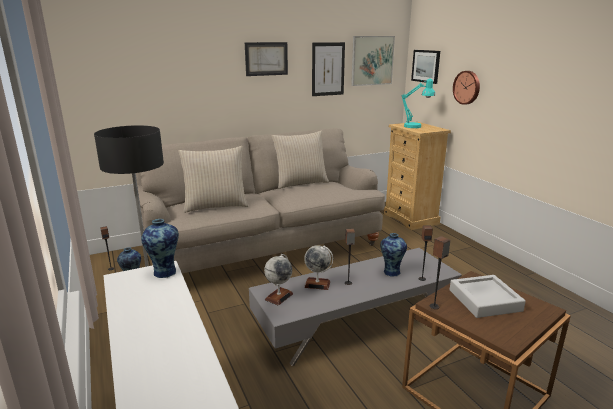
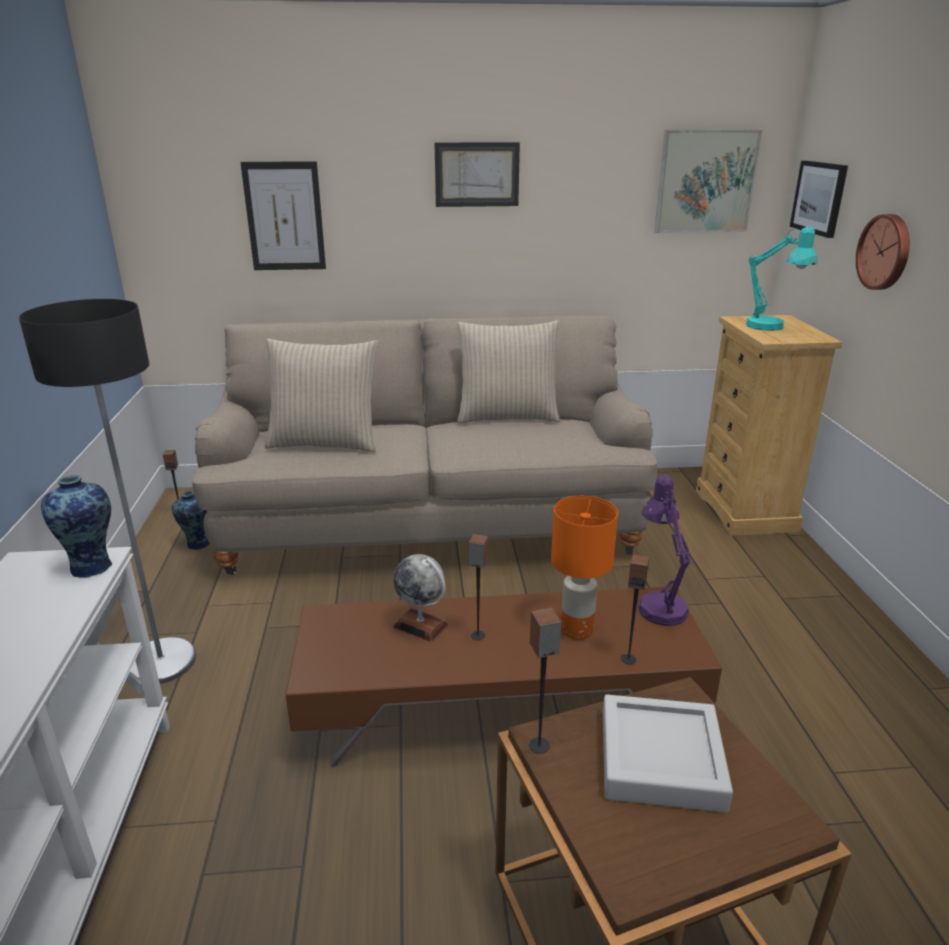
camera: 20 degrees right, 5 degrees up
grey coffee table [249,248,462,366] -> brown coffee table [286,586,722,767]
globe [264,254,293,306] -> none
picture [312,42,345,96] -> picture moved to [240,161,326,270]
vase [380,233,407,277] -> orange table lamp [551,495,618,640]
none -> purple table lamp [638,474,691,626]

